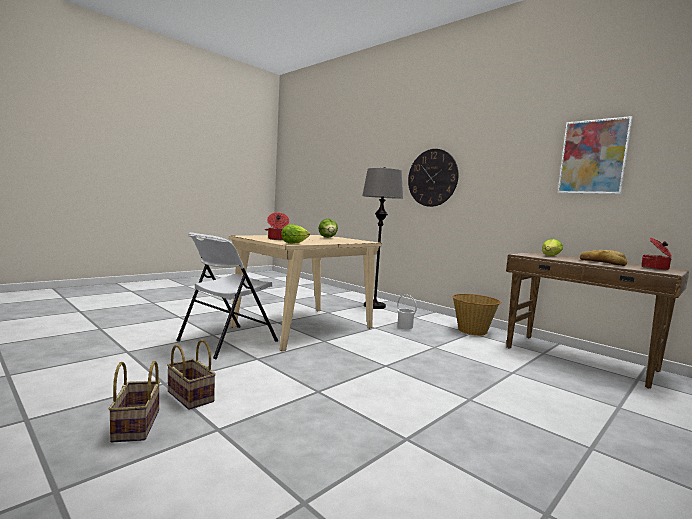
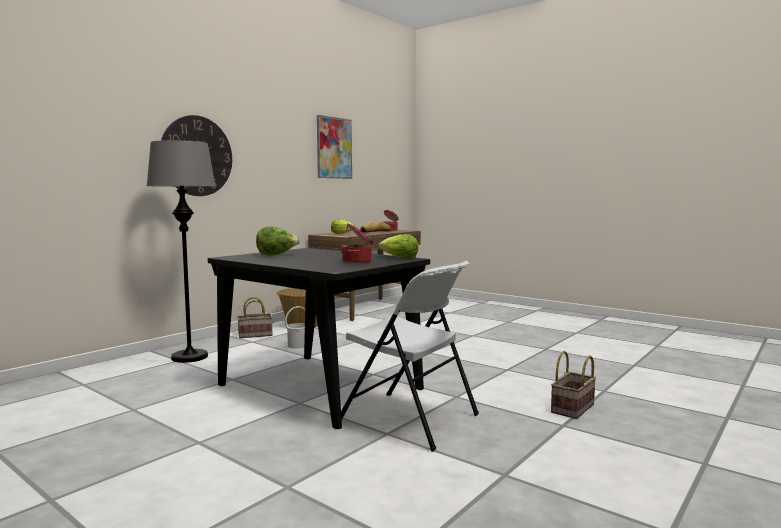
camera: 95 degrees left, 0 degrees up
basket [108,361,160,442] -> basket moved to [237,297,273,338]
beige dining table [229,235,382,351] -> black dining table [208,248,430,429]

